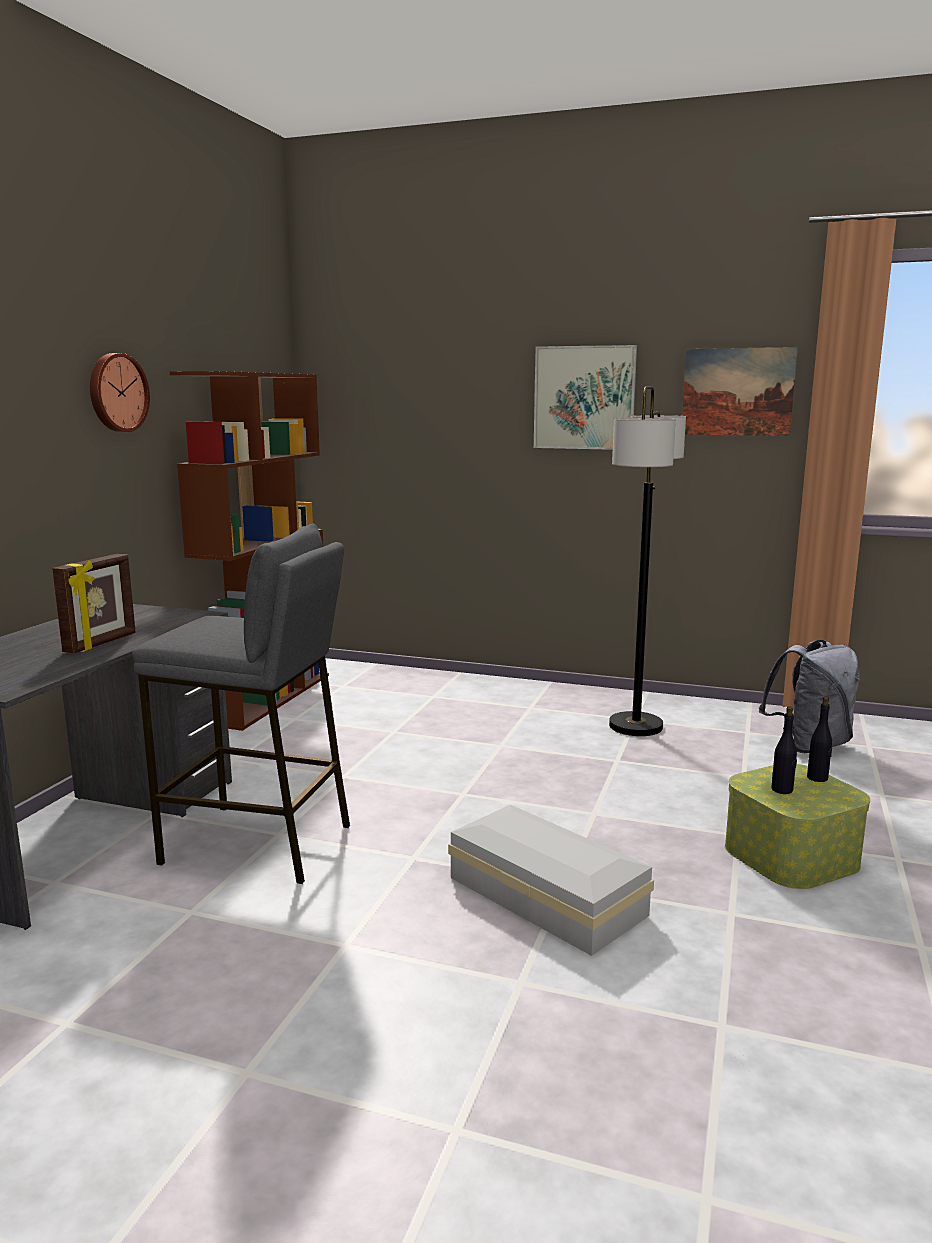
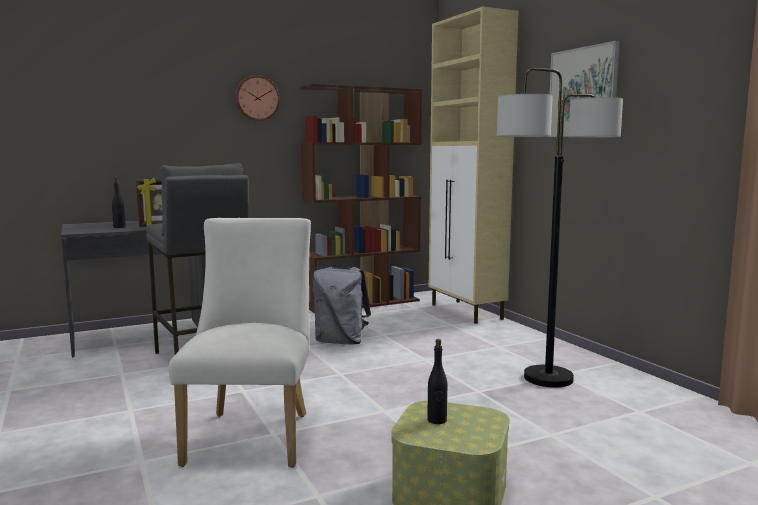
camera: 45 degrees right, 5 degrees down
white storage box [448,805,654,956] -> white chair [168,218,311,468]
picture [682,347,798,436] -> none
grey backpack [759,640,860,753] -> grey backpack moved to [313,264,371,344]
black bottle [807,697,832,782] -> black bottle moved to [112,178,126,228]
none -> beige cabinet [429,6,518,324]

